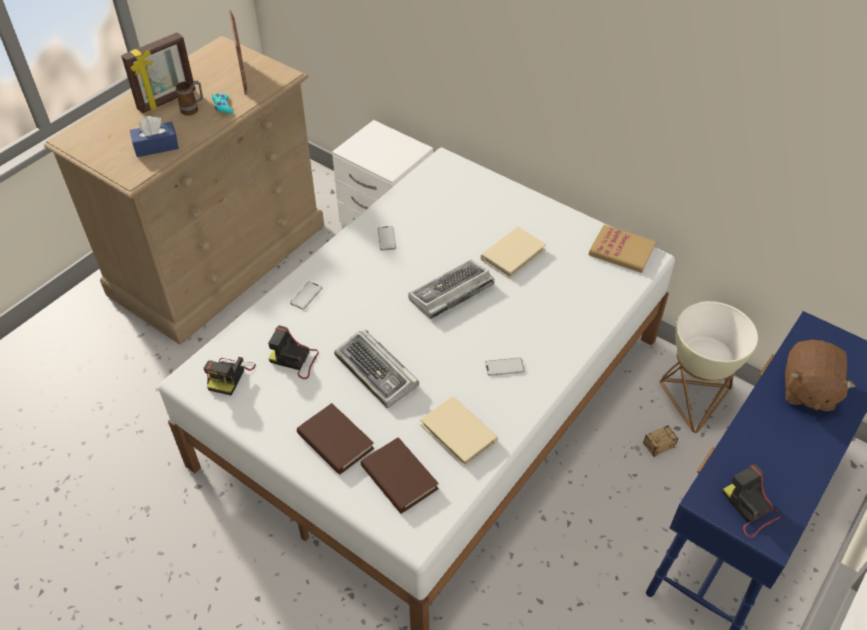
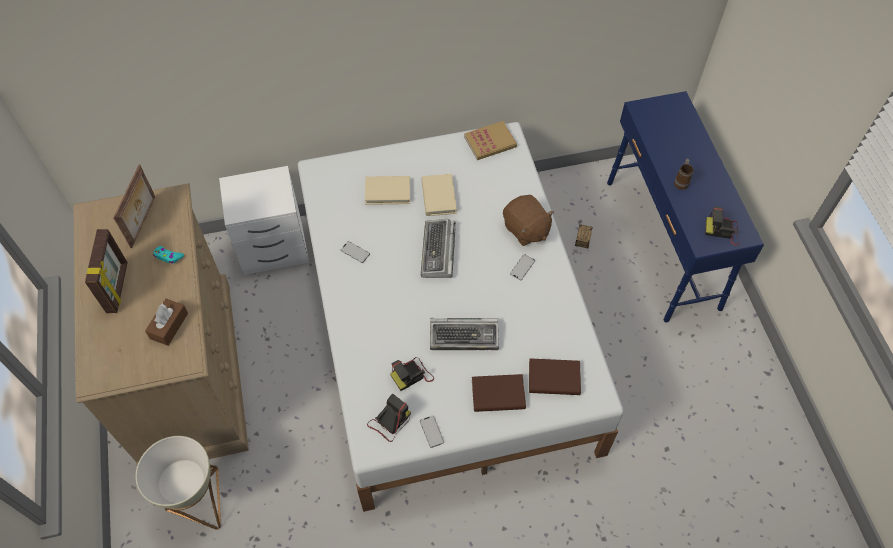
camera: 50 degrees left, 10 degrees up
blue tissue box [130,116,179,157] -> brown tissue box [145,299,188,346]
mug [176,81,203,116] -> mug moved to [674,159,694,190]
camera [204,357,256,395] -> camera turned 105 degrees counterclockwise [367,394,411,442]
picture frame [229,10,247,95] -> picture frame turned 75 degrees clockwise [113,165,155,248]
phone [290,281,322,310] -> phone moved to [420,415,444,448]
beige book [420,396,498,467] -> beige book moved to [365,176,410,205]
planter [660,301,758,433] -> planter moved to [135,436,221,529]
brown plush toy [785,340,856,411] -> brown plush toy moved to [503,195,554,246]

